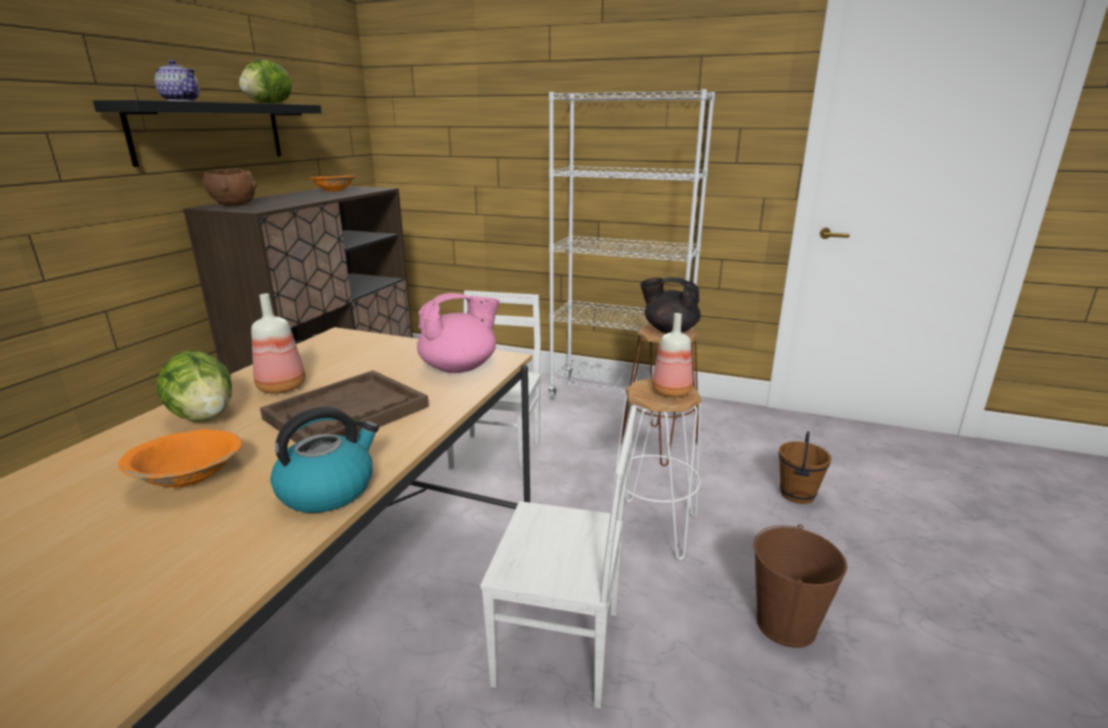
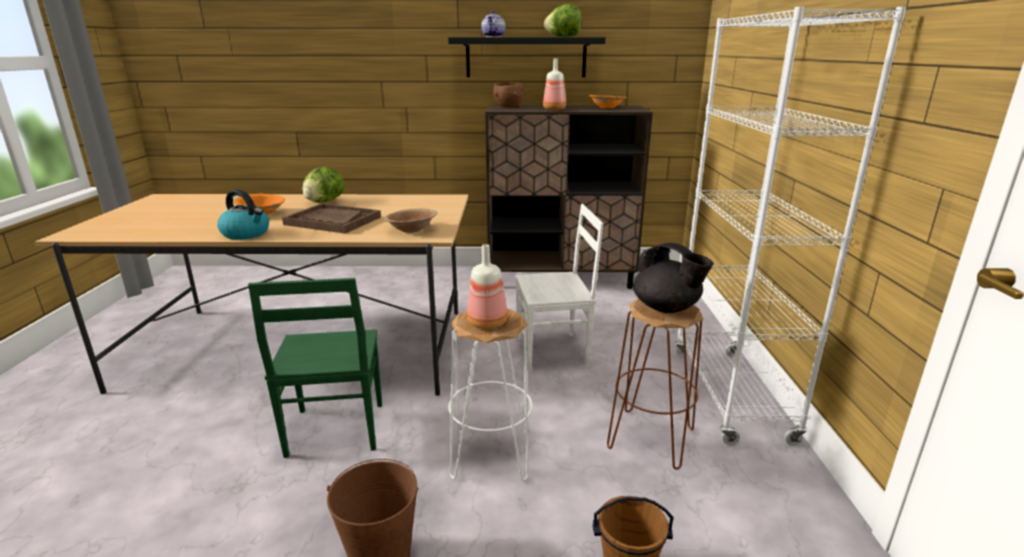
camera: 70 degrees right, 0 degrees up
bottle [251,293,306,394] -> bottle moved to [543,58,566,110]
pink teapot [417,293,499,373] -> brown bowl [384,208,437,233]
white chair [480,406,637,709] -> green chair [248,278,382,458]
black teapot [640,277,701,334] -> black teapot turned 135 degrees clockwise [633,243,714,313]

